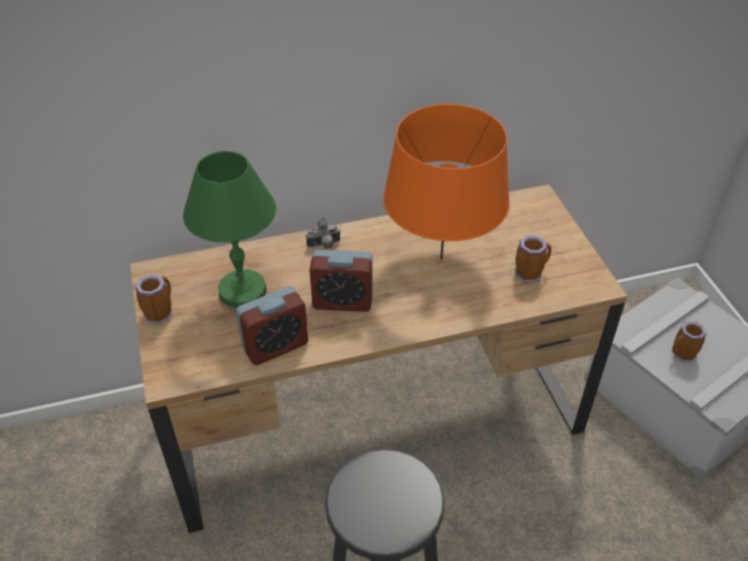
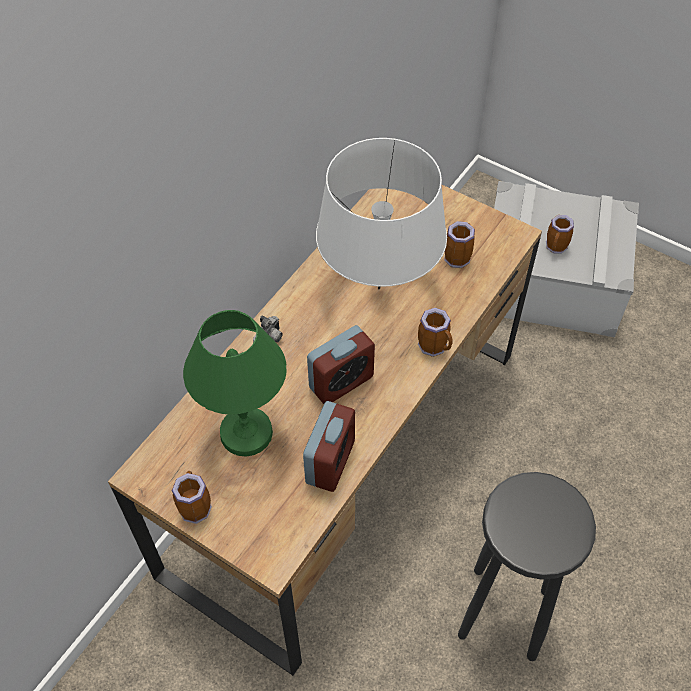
camera: 40 degrees left, 10 degrees up
orange table lamp [383,104,510,260] -> white table lamp [316,138,447,290]
none -> mug [418,308,453,357]

